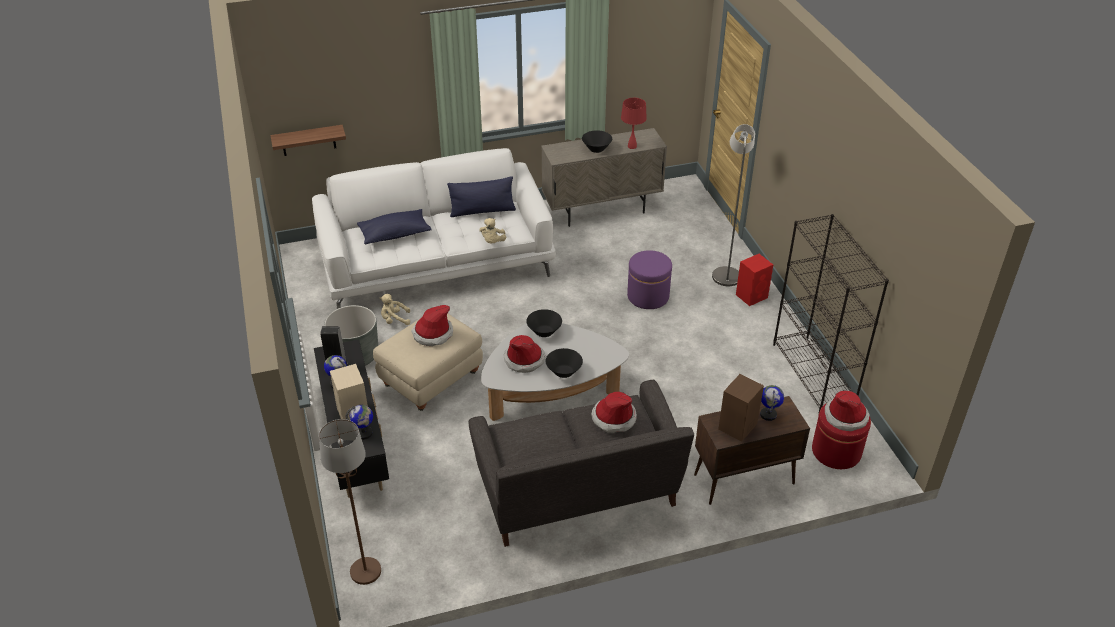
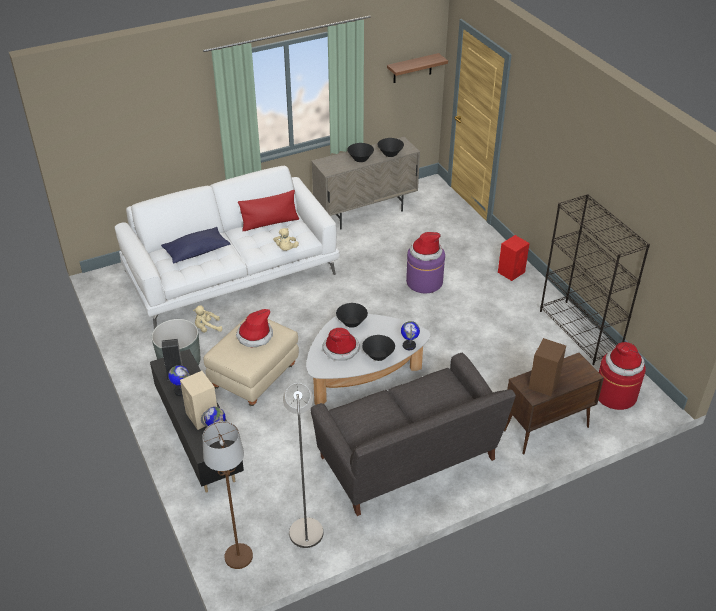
camera: 10 degrees left, 0 degrees up
shelf [270,125,346,156] -> shelf moved to [387,53,448,83]
blue pillow [447,176,516,217] -> red pillow [238,190,299,231]
hat [591,392,637,433] -> hat moved to [410,232,443,261]
red table lamp [621,98,647,149] -> black bowl [377,138,404,157]
grey floor lamp [712,124,755,286] -> grey floor lamp moved to [283,383,323,548]
globe [760,385,784,421] -> globe moved to [401,321,420,350]

